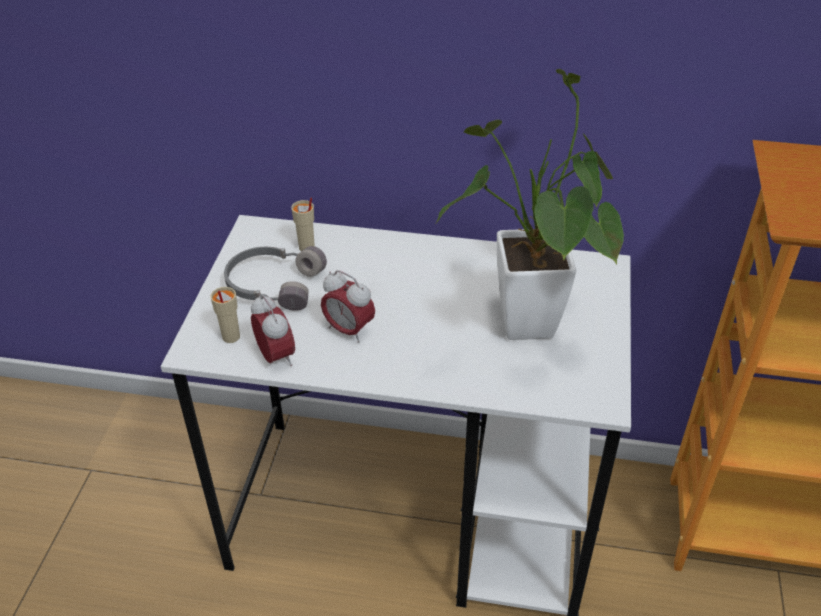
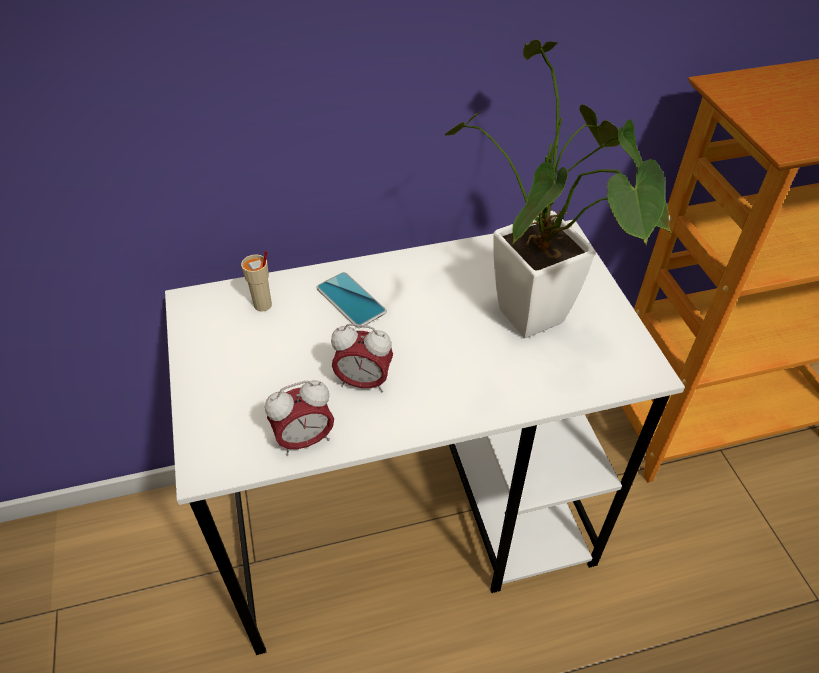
camera: 25 degrees left, 5 degrees up
beige cup [210,287,240,343] -> none
grey headphones [224,246,327,311] -> none
alarm clock [251,294,295,366] -> alarm clock turned 120 degrees clockwise [265,380,334,456]
none -> phone [316,272,387,328]

